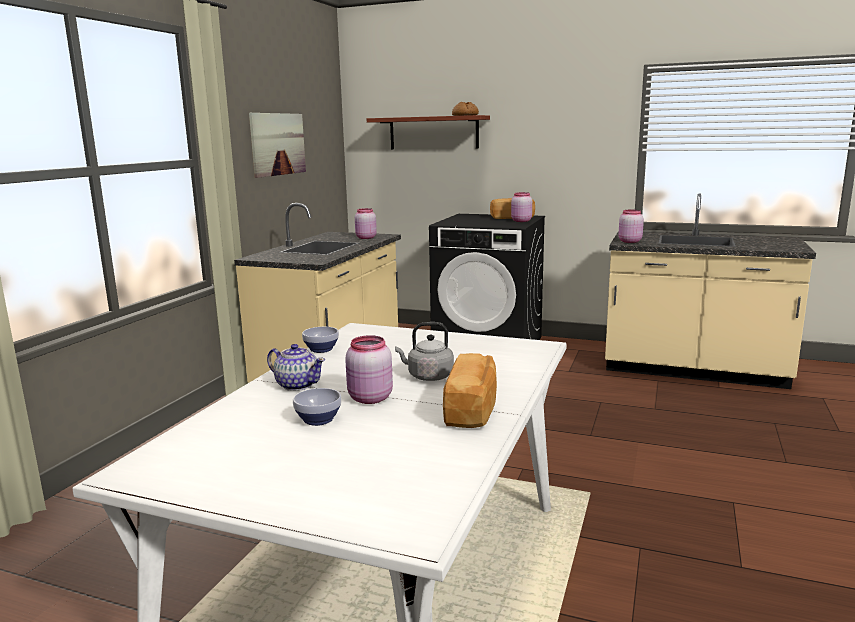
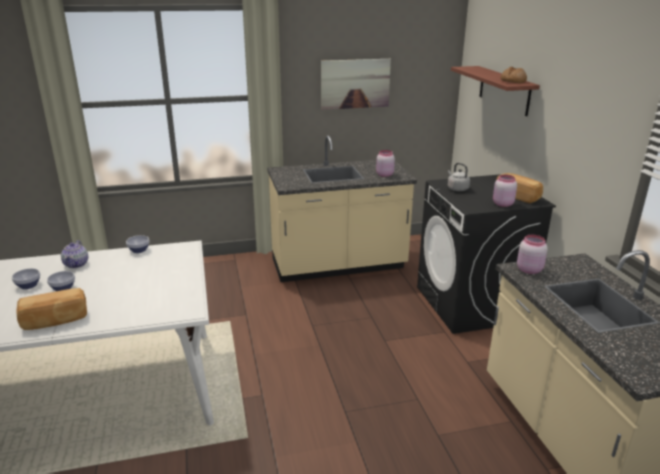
camera: 55 degrees right, 10 degrees up
pink jar [345,335,393,404] -> bowl [47,271,75,291]
grey kettle [395,322,454,381] -> grey kettle moved to [448,163,470,191]

